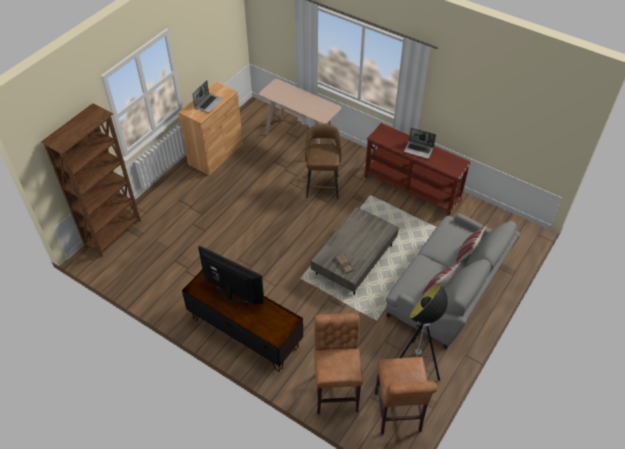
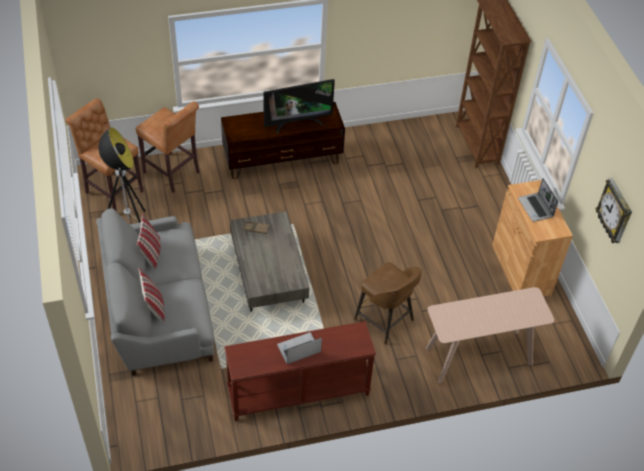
camera: 130 degrees right, 0 degrees up
none -> wall clock [596,178,632,243]

